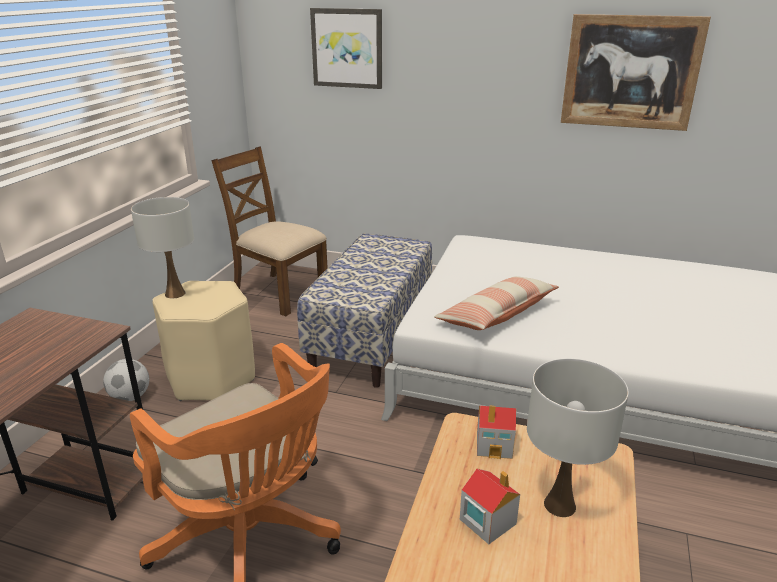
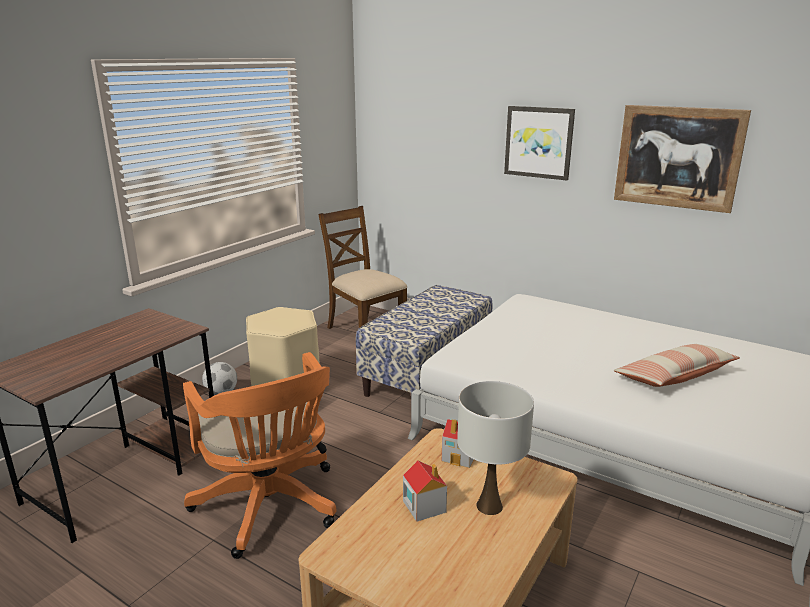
camera: 15 degrees right, 5 degrees down
white table lamp [131,197,194,299] -> none
picture [310,8,382,89] -> picture moved to [504,106,575,180]
pillow [434,276,559,330] -> pillow moved to [614,344,740,387]

